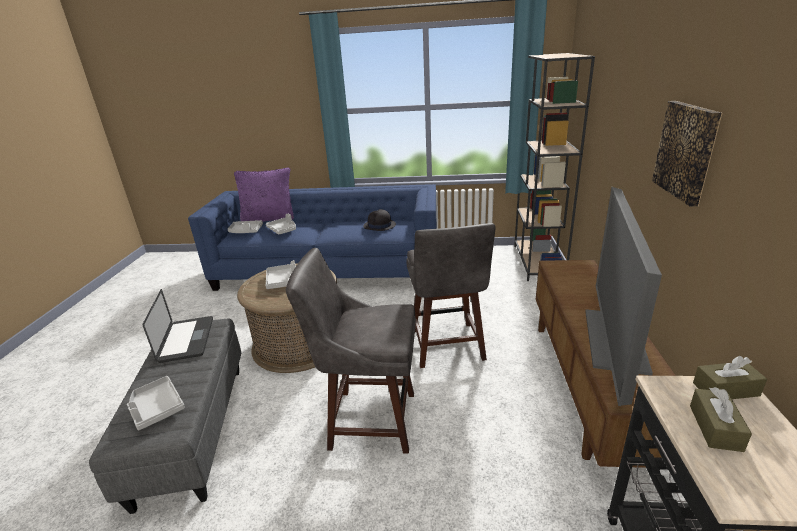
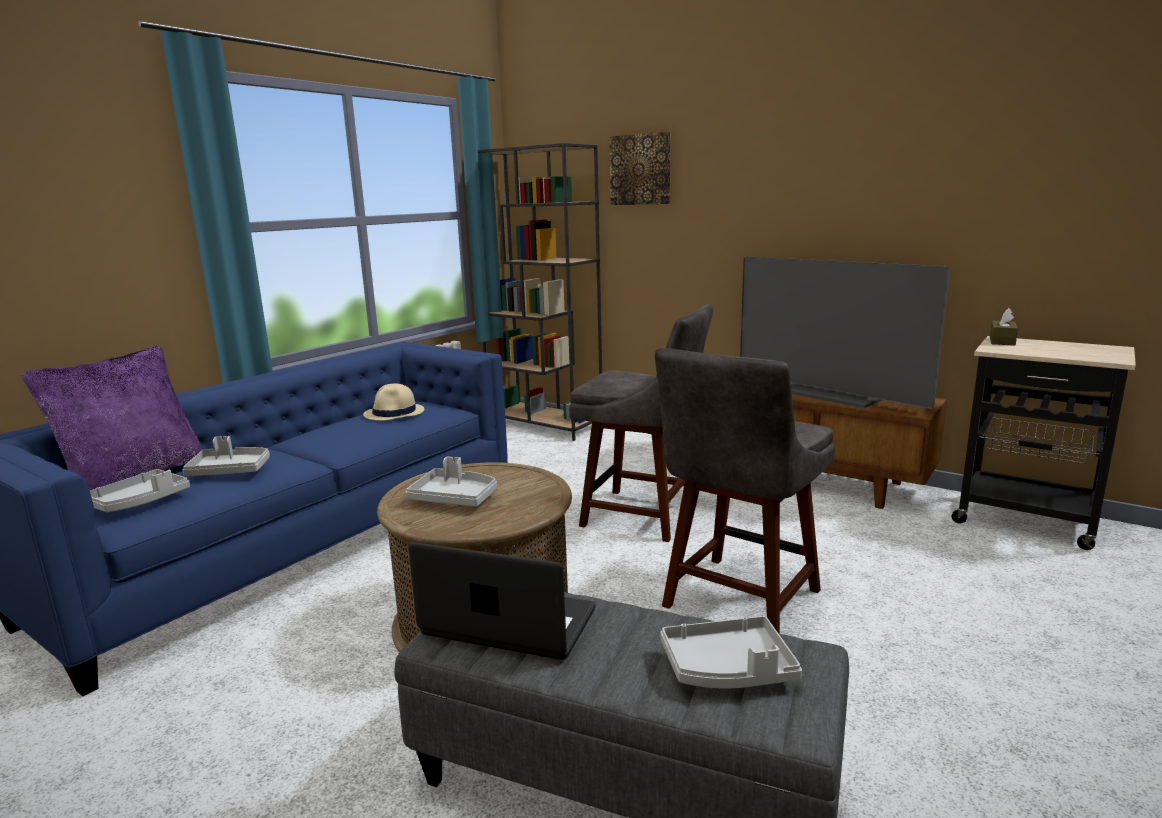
camera: 60 degrees left, 10 degrees down
black hat [363,209,396,231] -> beige hat [363,384,424,421]
picture [652,101,722,207] -> picture moved to [610,132,671,205]
brown tissue box [690,387,752,452] -> none

